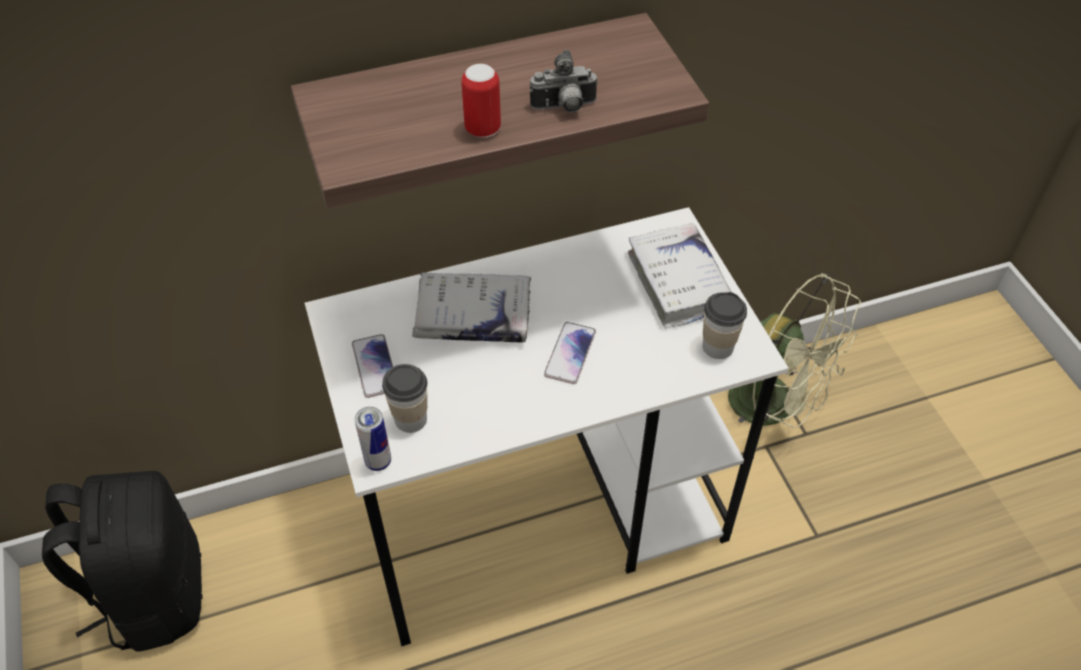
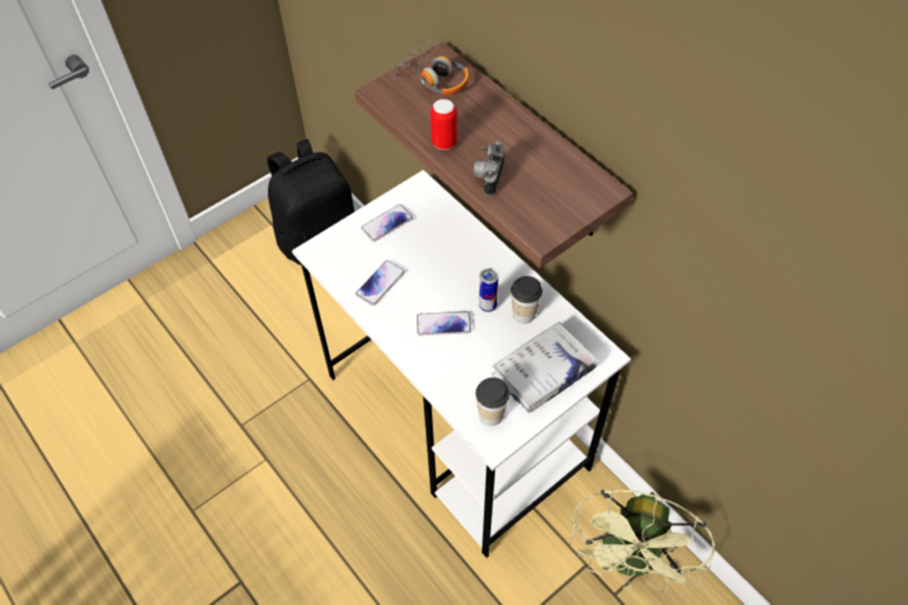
camera: 70 degrees right, 5 degrees up
can [355,406,391,471] -> can moved to [479,268,499,312]
cup [382,364,427,433] -> cup moved to [511,276,542,324]
white book [412,272,531,342] -> none
camera [530,50,598,112] -> camera turned 45 degrees clockwise [473,142,505,196]
none -> phone [355,260,405,306]
none -> headphones [392,39,469,95]

